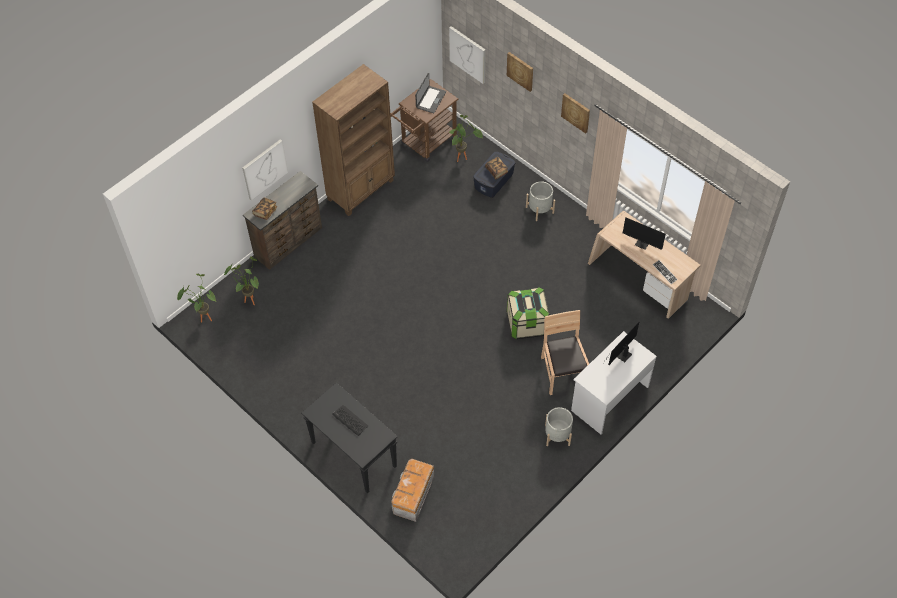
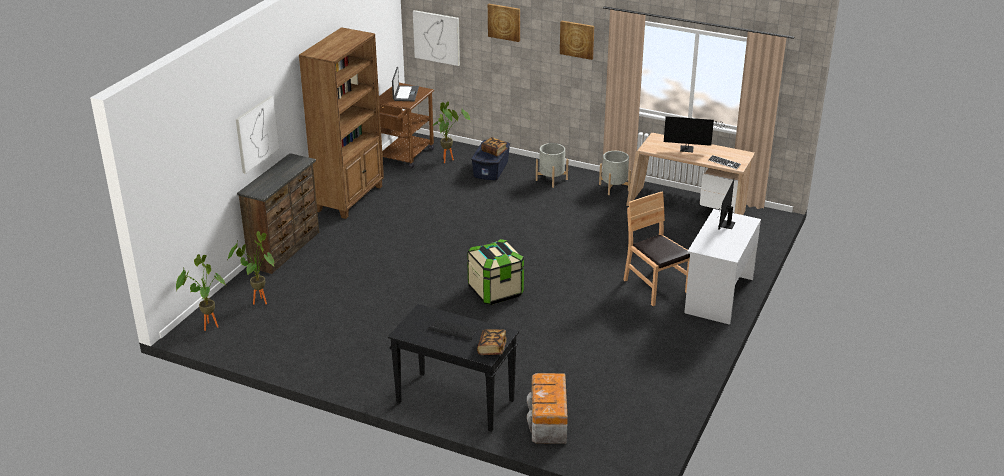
camera: 20 degrees left, 25 degrees down
book [252,197,277,220] -> book moved to [477,329,507,355]
storage box [507,287,550,339] -> storage box moved to [467,239,524,305]
grey planter [545,407,573,446] -> grey planter moved to [599,151,631,195]

